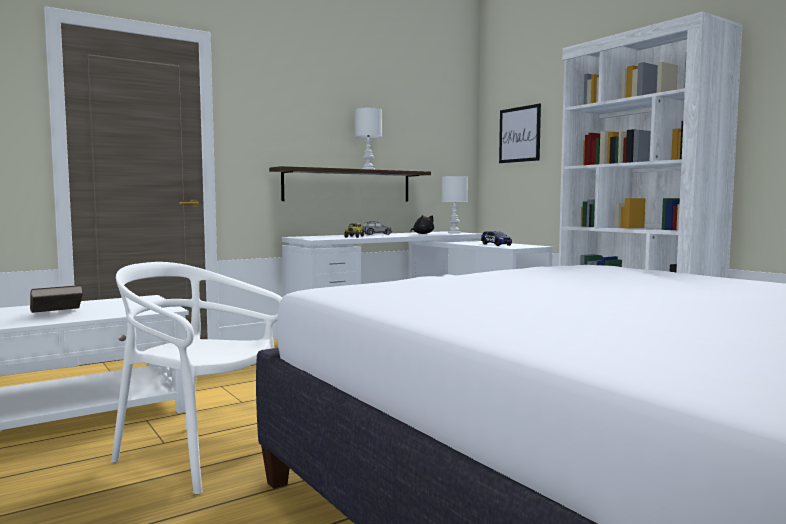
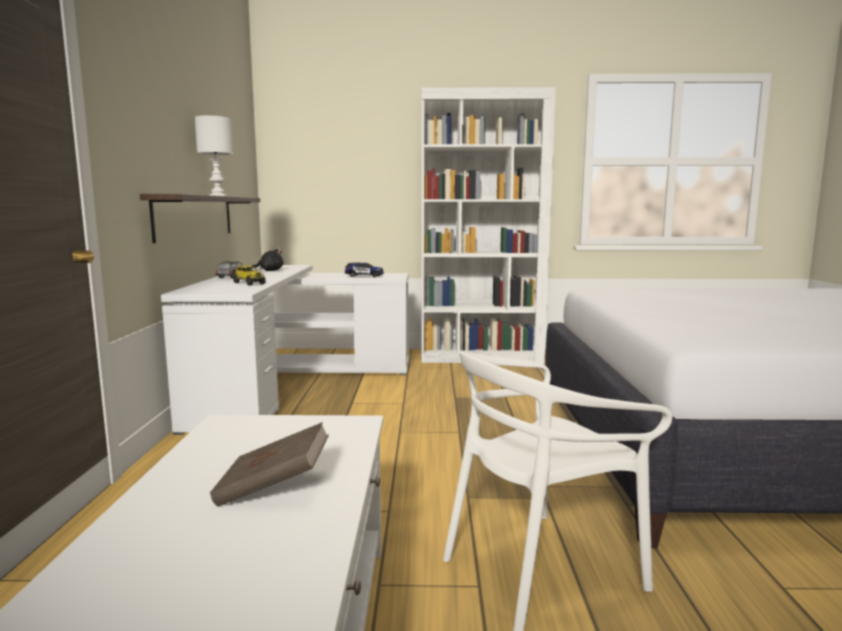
camera: 55 degrees left, 5 degrees up
white table lamp [442,176,468,233] -> none
picture [499,104,541,163] -> none

